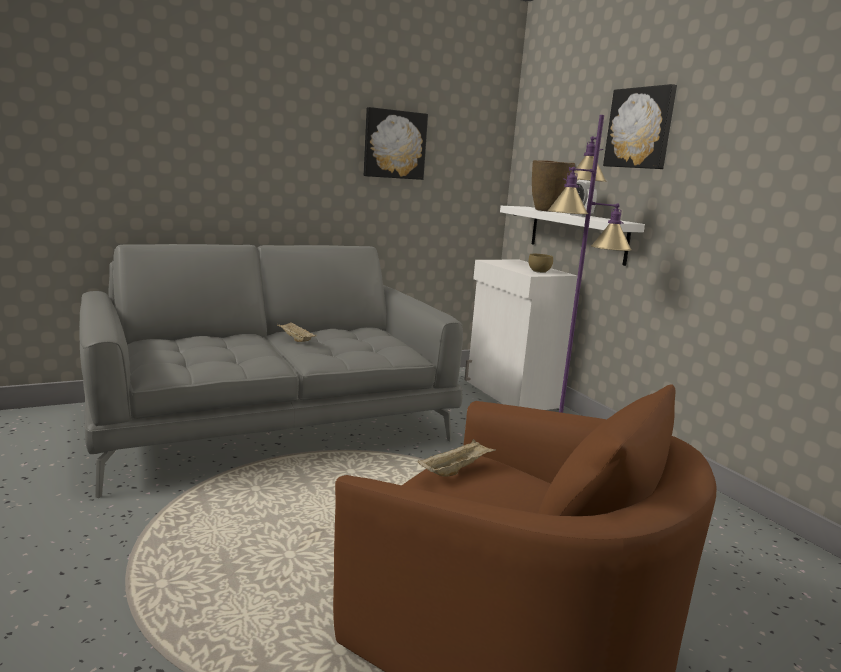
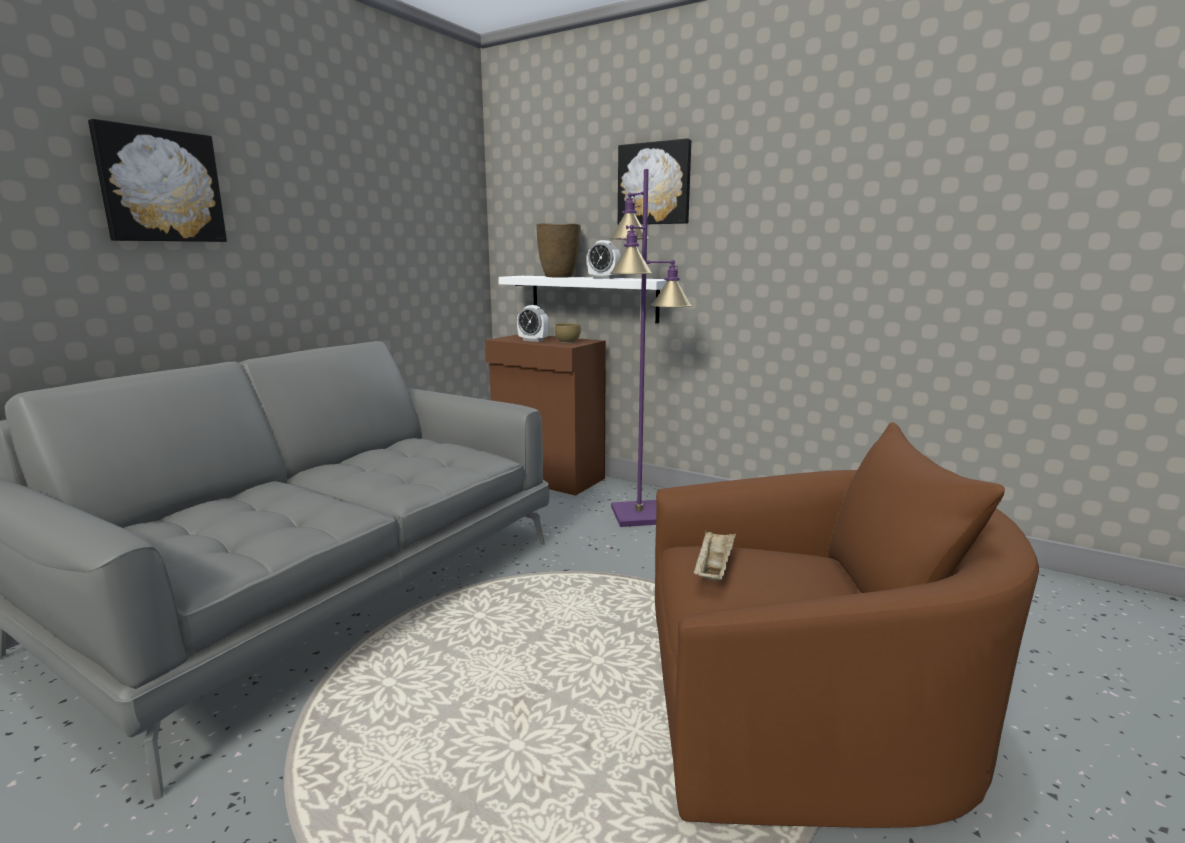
camera: 30 degrees left, 0 degrees up
beige tray [277,322,317,342] -> none
picture [364,107,428,180] -> picture moved to [88,119,227,242]
white cabinet [464,260,578,410] -> brown cabinet [485,334,606,496]
none -> alarm clock [517,305,549,342]

